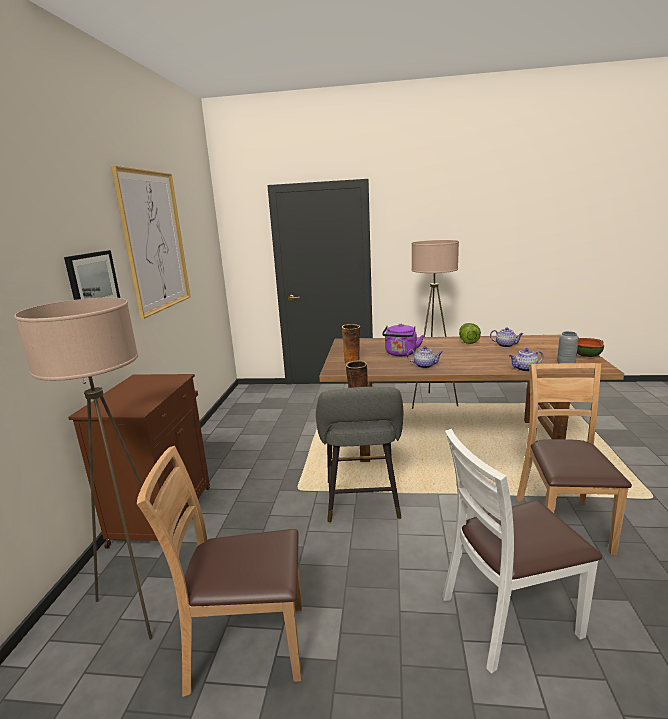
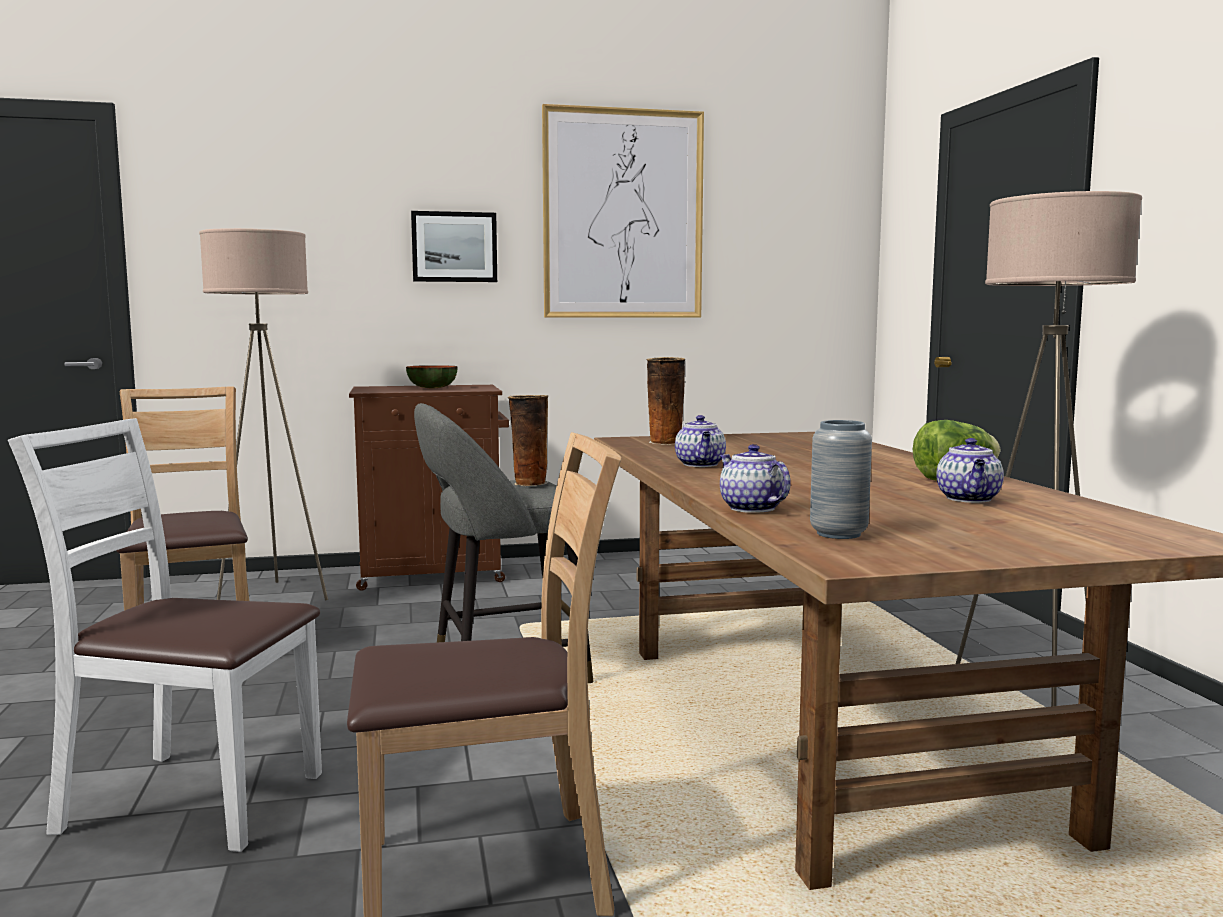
camera: 70 degrees right, 10 degrees down
purple kettle [382,324,424,356] -> none
white chair [443,429,602,674] -> white chair turned 45 degrees counterclockwise [8,418,322,852]
bowl [577,338,604,357] -> bowl moved to [406,365,458,388]

